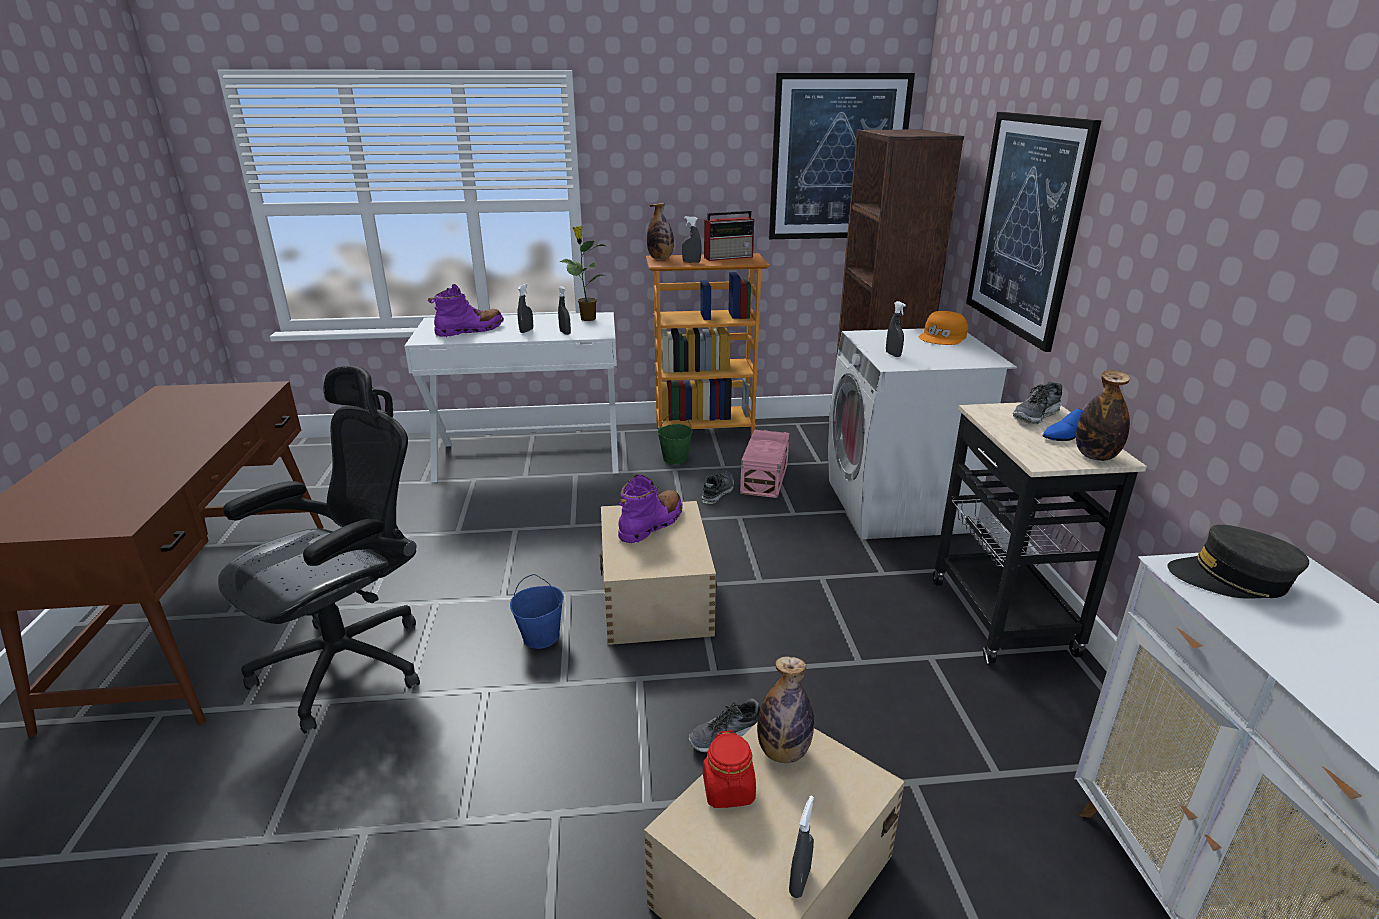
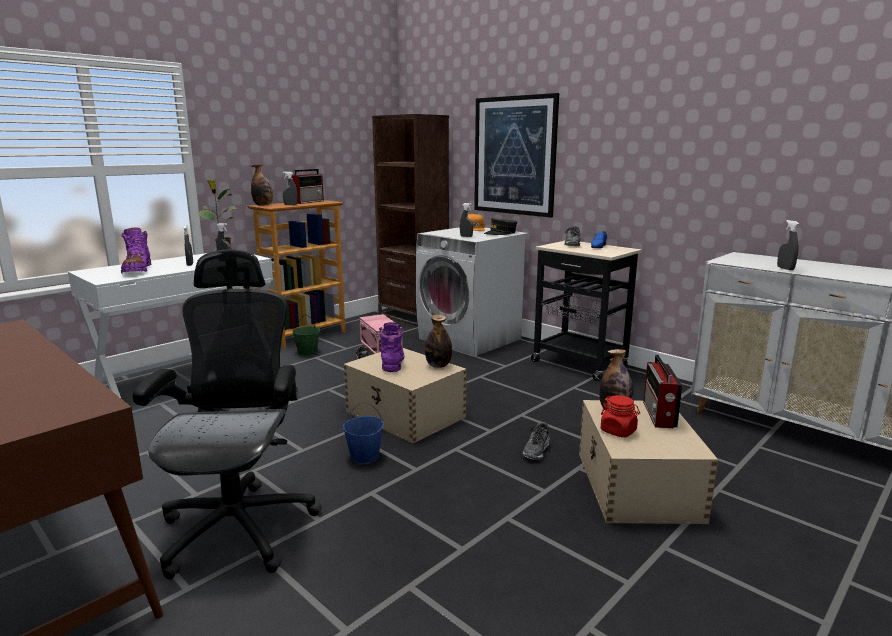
camera: 40 degrees left, 10 degrees down
purple boot [428,284,504,337] -> purple boot turned 150 degrees clockwise [121,227,152,274]
picture [769,73,915,239] -> none
grey spray bottle [789,796,814,898] -> grey spray bottle moved to [777,220,799,270]
bottle [1076,370,1130,461] -> bottle moved to [425,314,452,368]
grey cap [1167,525,1309,599] -> grey cap moved to [484,218,517,235]
none -> radio [643,355,682,428]

